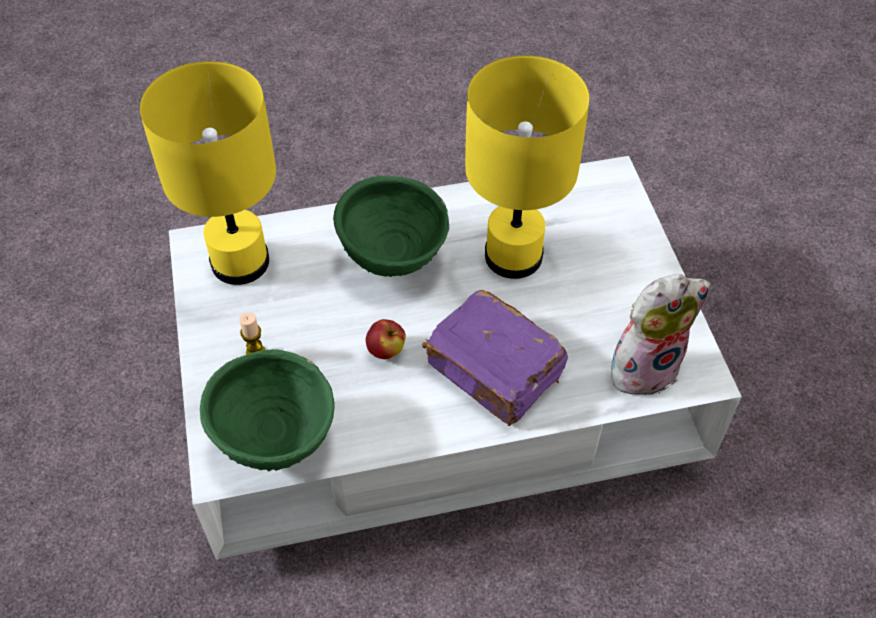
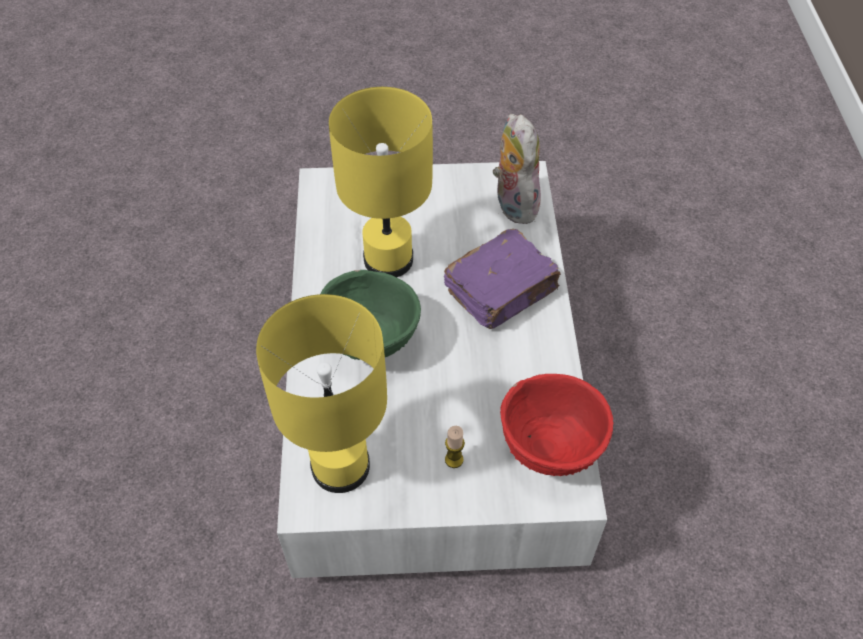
camera: 80 degrees left, 0 degrees up
green bowl [200,349,335,471] -> red bowl [500,374,613,476]
apple [366,319,406,359] -> none

